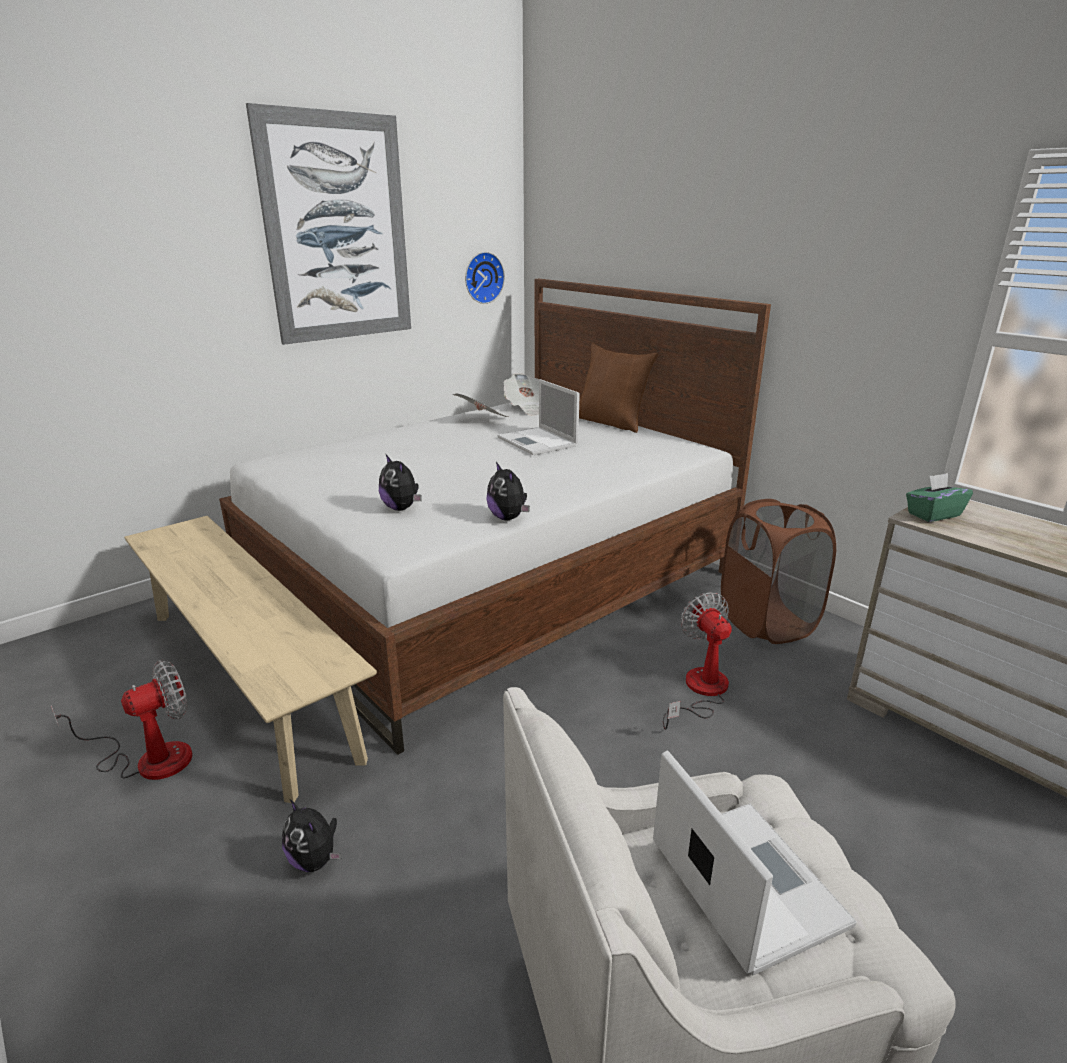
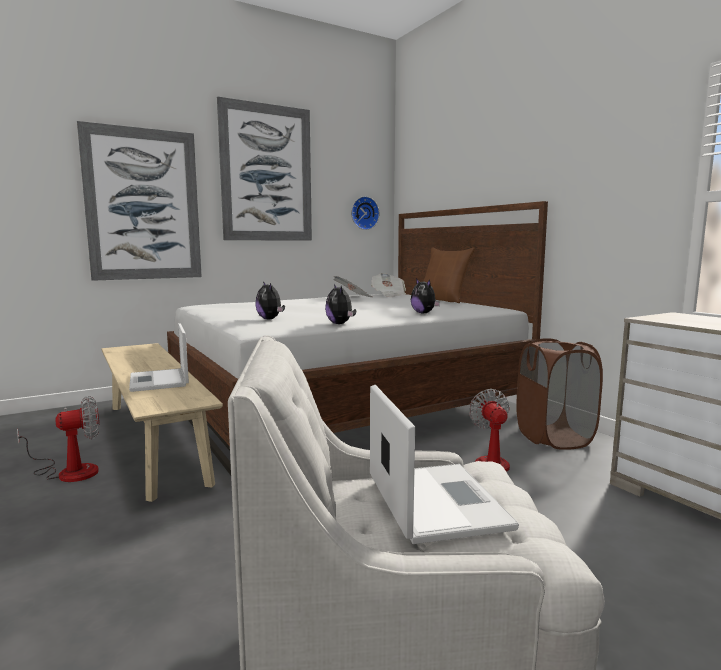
camera: 10 degrees right, 15 degrees down
plush toy [282,799,341,872] -> plush toy moved to [411,279,440,314]
laptop [497,379,580,455] -> laptop moved to [129,323,189,392]
green tissue box [906,473,973,522] -> none
none -> picture [77,121,202,281]

